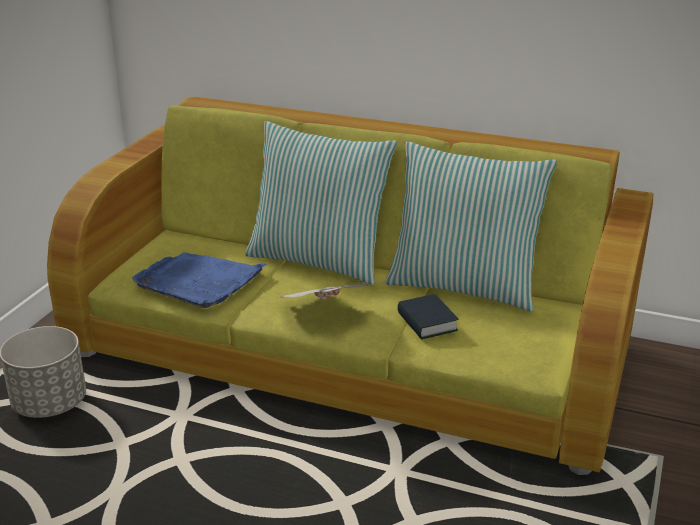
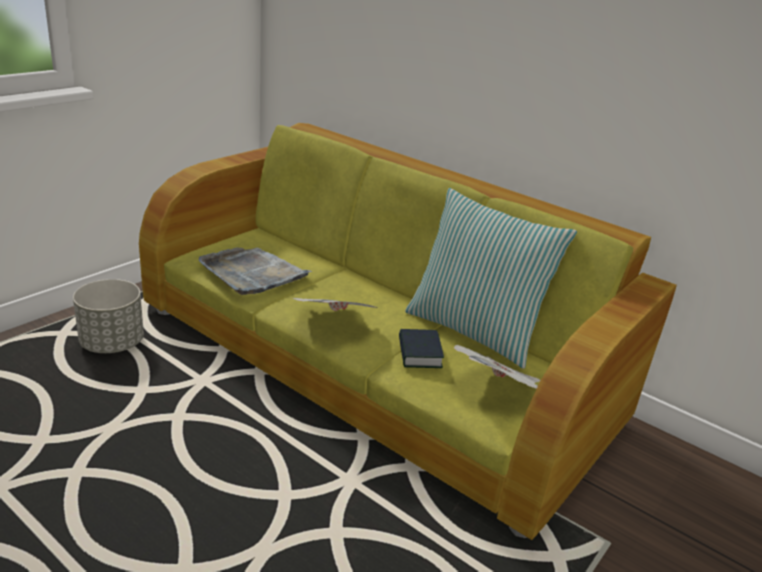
camera: 15 degrees right, 0 degrees up
blue tray [132,252,267,308] -> grey tray [199,247,313,295]
pillow [245,121,397,285] -> none
none -> newspaper [454,345,540,389]

